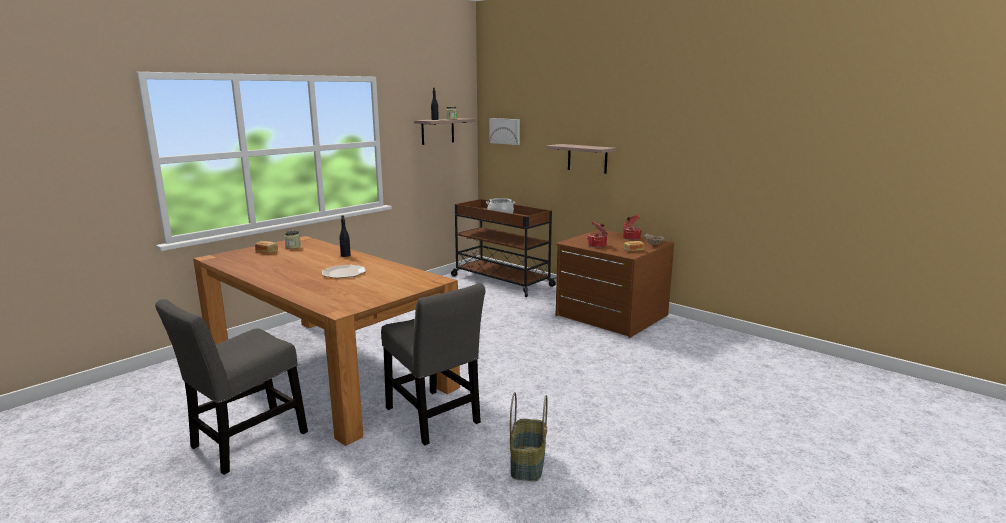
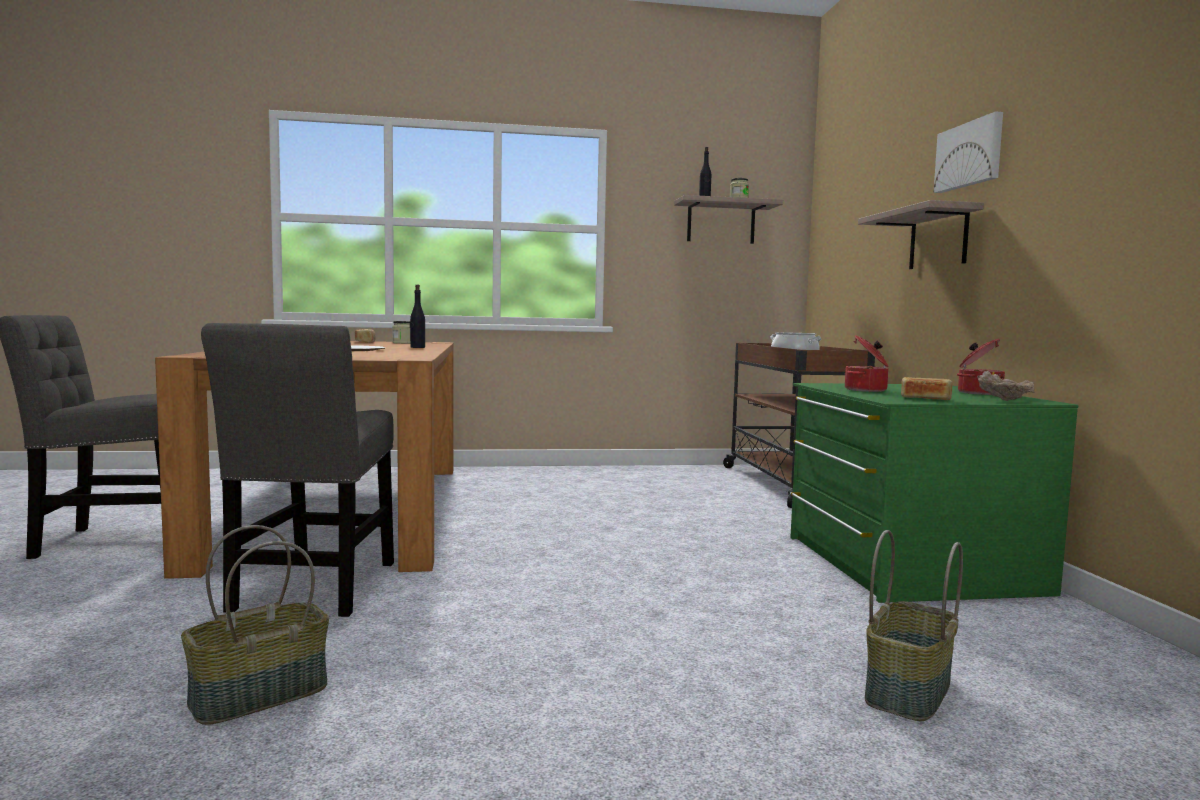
camera: 40 degrees right, 10 degrees down
picture [489,118,520,145] -> picture moved to [934,111,1003,193]
brown dresser [555,230,674,338] -> green dresser [790,383,1079,603]
none -> basket [865,530,963,721]

